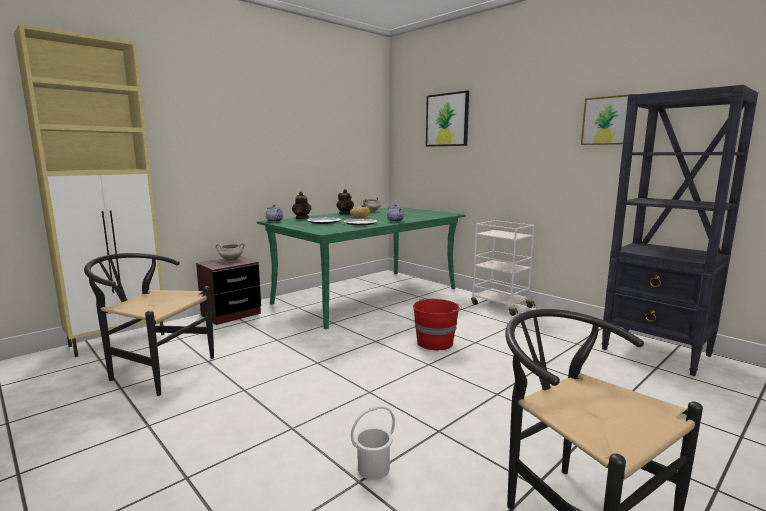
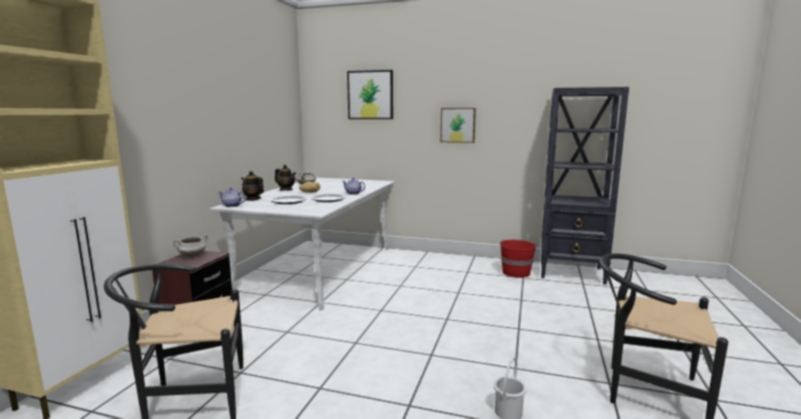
camera: 30 degrees left, 0 degrees up
green dining table [257,207,465,329] -> white dining table [210,178,395,310]
red bucket [413,299,462,350] -> red bucket moved to [500,240,537,278]
white cart [471,220,536,316] -> none
picture [581,94,634,145] -> picture moved to [440,108,476,143]

